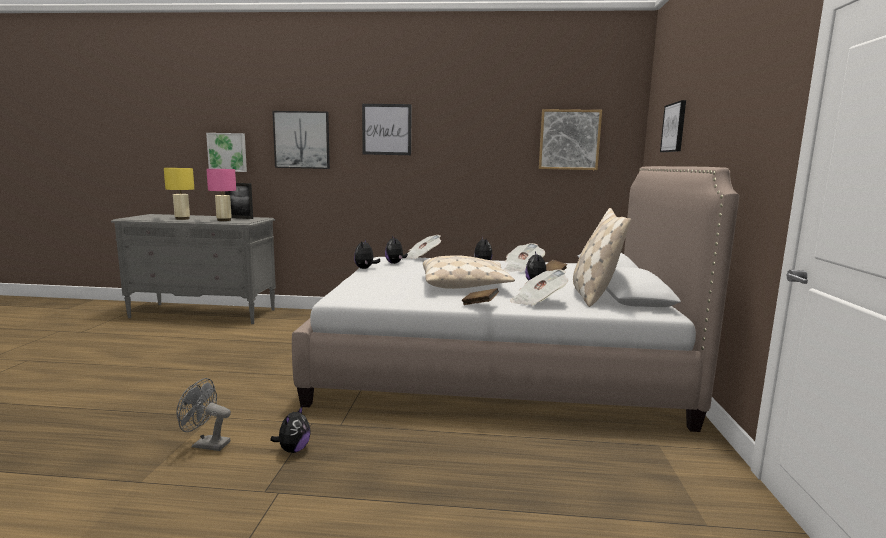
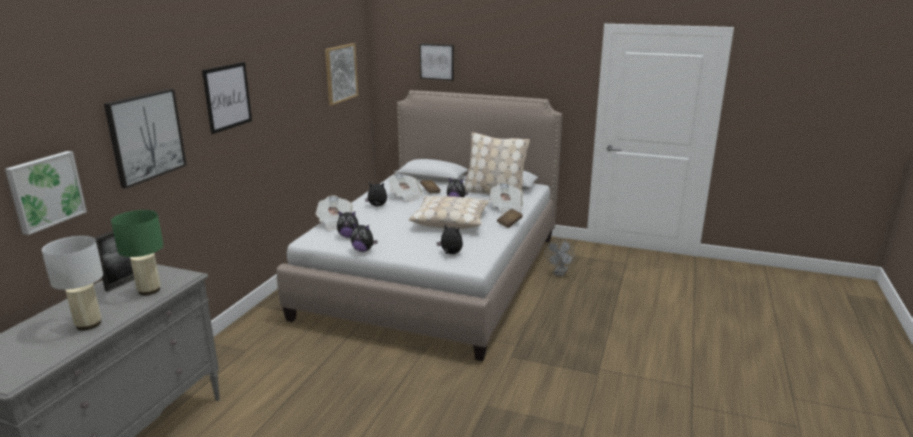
camera: 75 degrees left, 10 degrees up
yellow table lamp [164,168,194,220] -> white table lamp [42,236,103,331]
grey fan [176,378,231,451] -> grey fan moved to [545,239,575,276]
pink table lamp [207,169,236,221] -> green table lamp [111,210,163,295]
plush toy [270,405,311,453] -> plush toy moved to [437,224,463,254]

